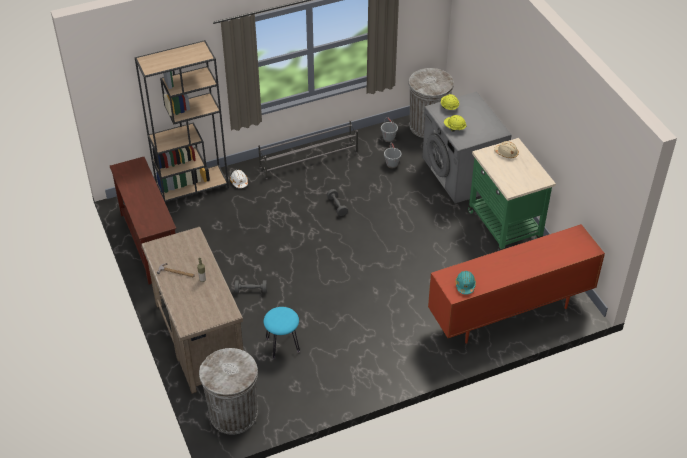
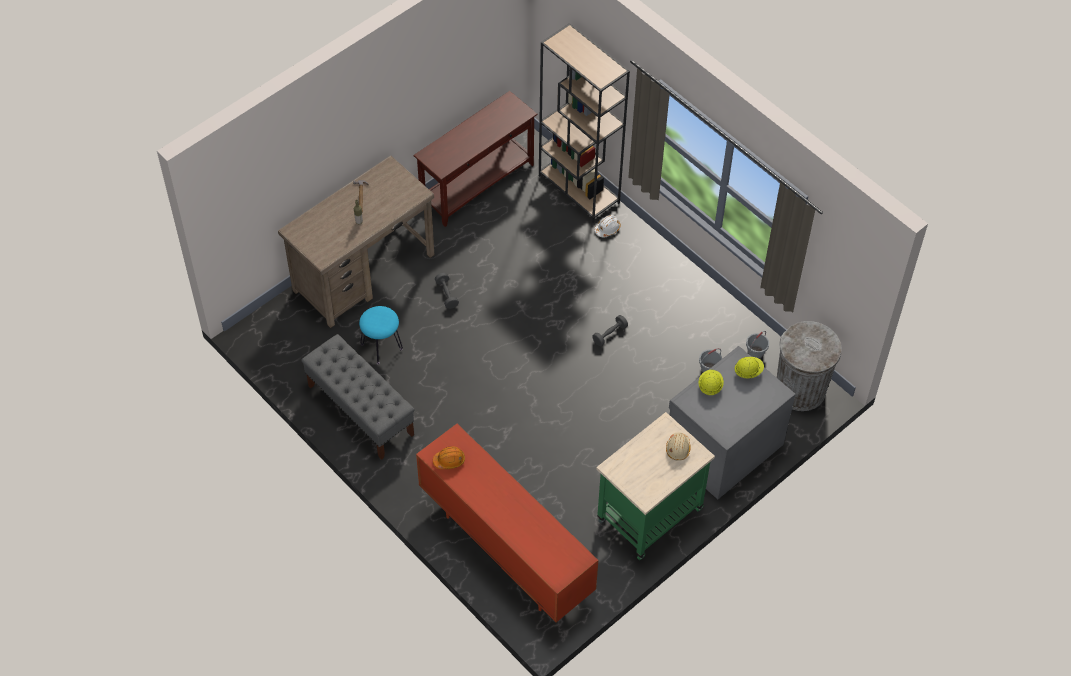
camera: 70 degrees right, 10 degrees up
grey trash can [199,348,258,435] -> none
grey shoe rack [258,120,358,179] -> none
turquoise hard hat [455,271,476,295] -> orange hard hat [433,446,465,469]
none -> grey bench [301,334,415,460]

